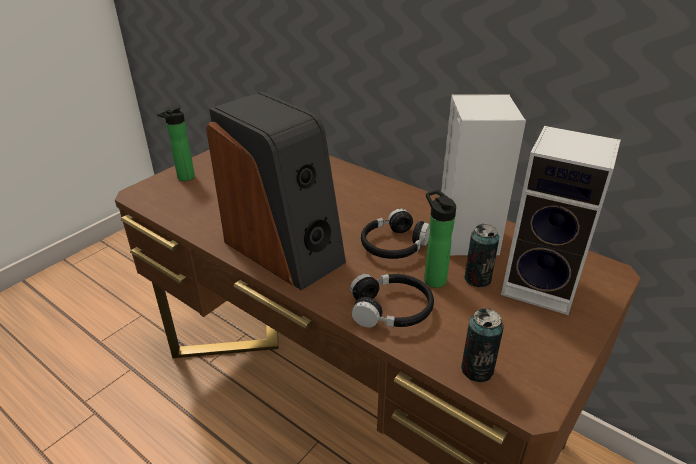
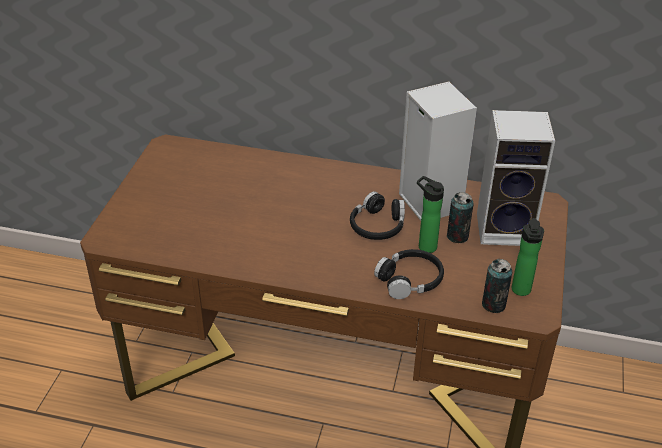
camera: 25 degrees left, 5 degrees up
bottle [157,105,195,181] -> bottle moved to [512,218,544,296]
speaker [206,91,346,290] -> none

